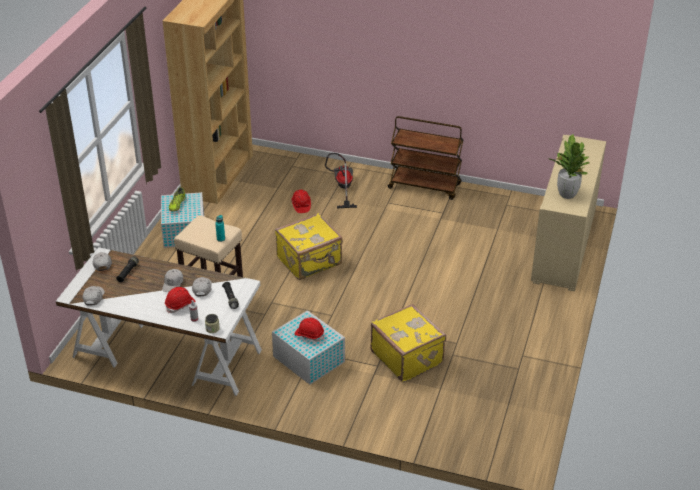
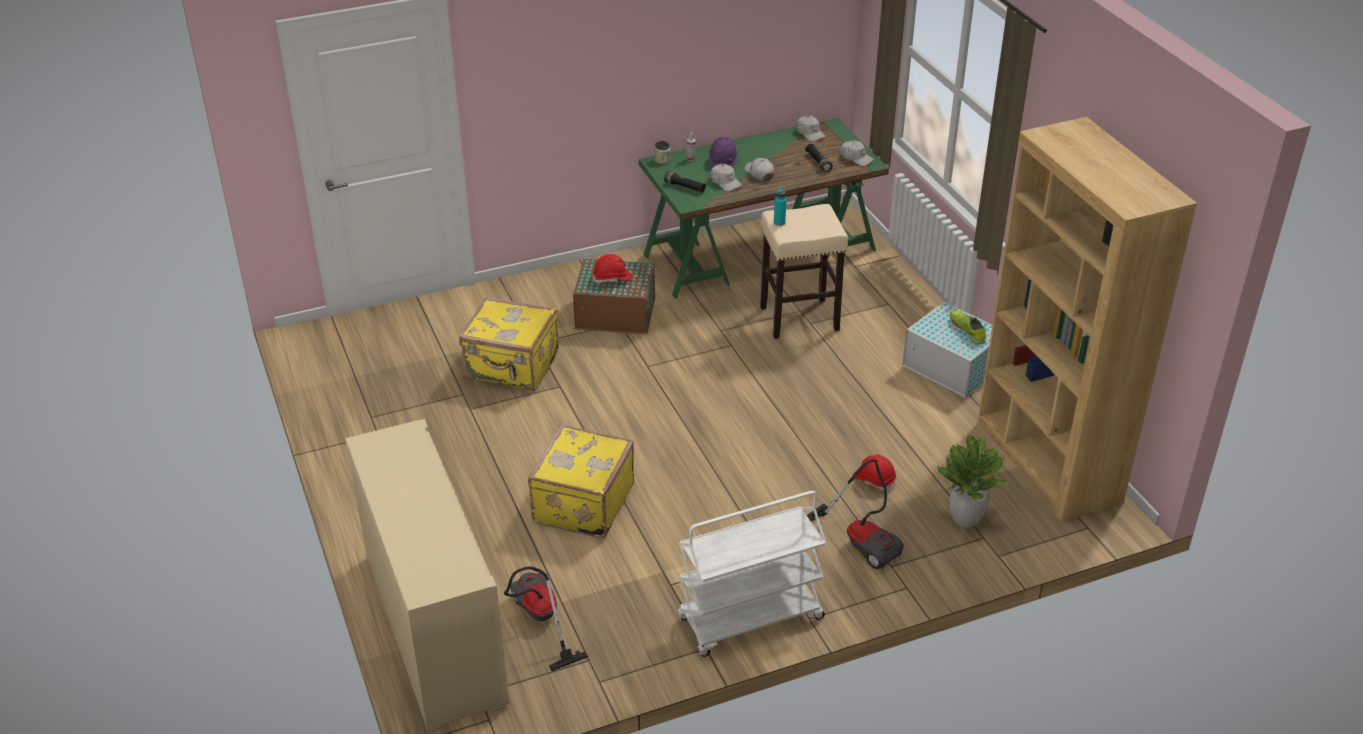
camera: 140 degrees right, 0 degrees up
white desk [56,247,262,396] -> green desk [639,118,889,299]
red hard hat [165,287,195,313] -> purple hard hat [709,137,738,168]
white storage box [272,310,345,385] -> brown storage box [573,259,655,334]
yellow suitcase [275,213,342,280] -> yellow suitcase moved to [528,424,634,538]
brown cart [388,116,463,200] -> white cart [678,491,826,657]
potted plant [550,134,590,199] -> potted plant moved to [937,435,1008,528]
none -> vacuum cleaner [504,566,588,671]

